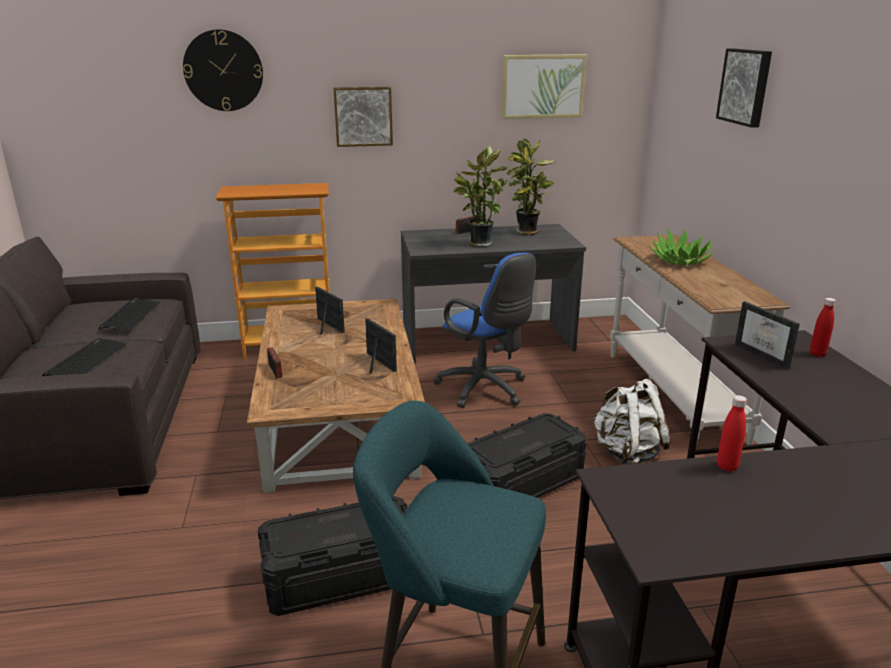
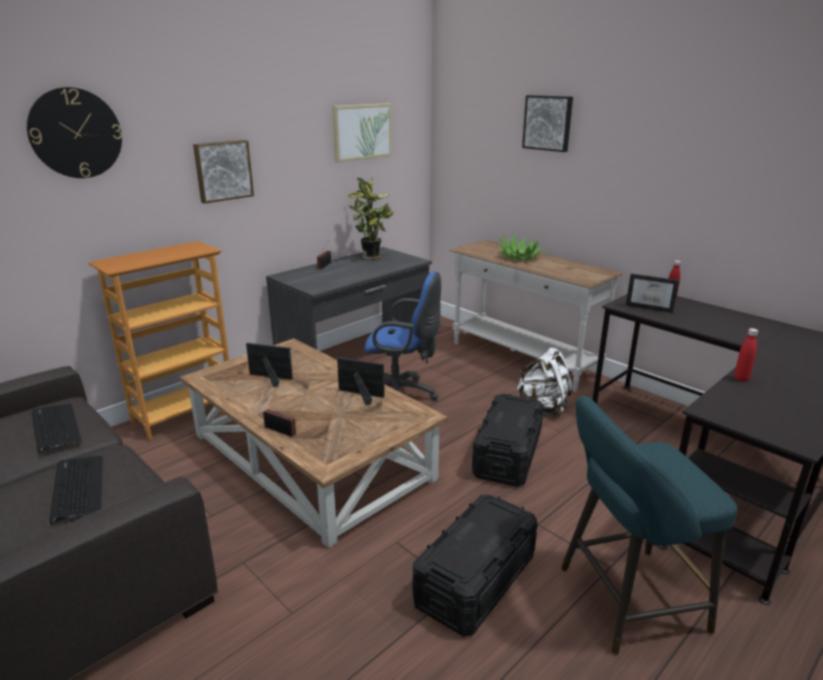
camera: 35 degrees left, 0 degrees up
potted plant [453,146,509,247] -> none

